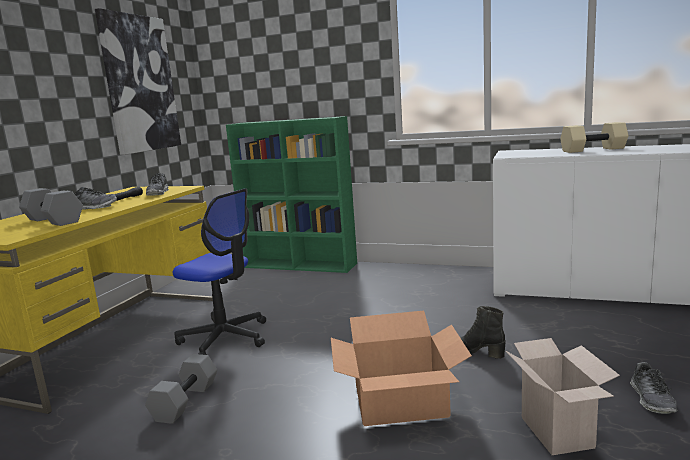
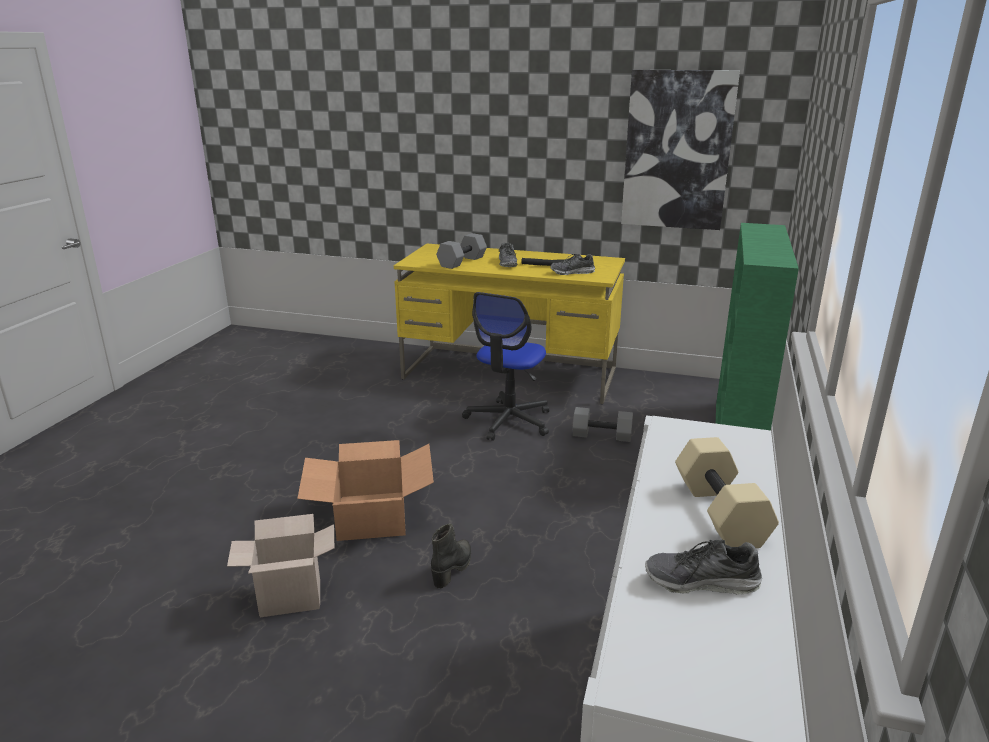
camera: 85 degrees right, 10 degrees up
grey dumbbell [145,354,217,424] -> grey dumbbell moved to [573,407,633,442]
shoe [630,362,678,414] -> shoe moved to [645,540,762,594]

